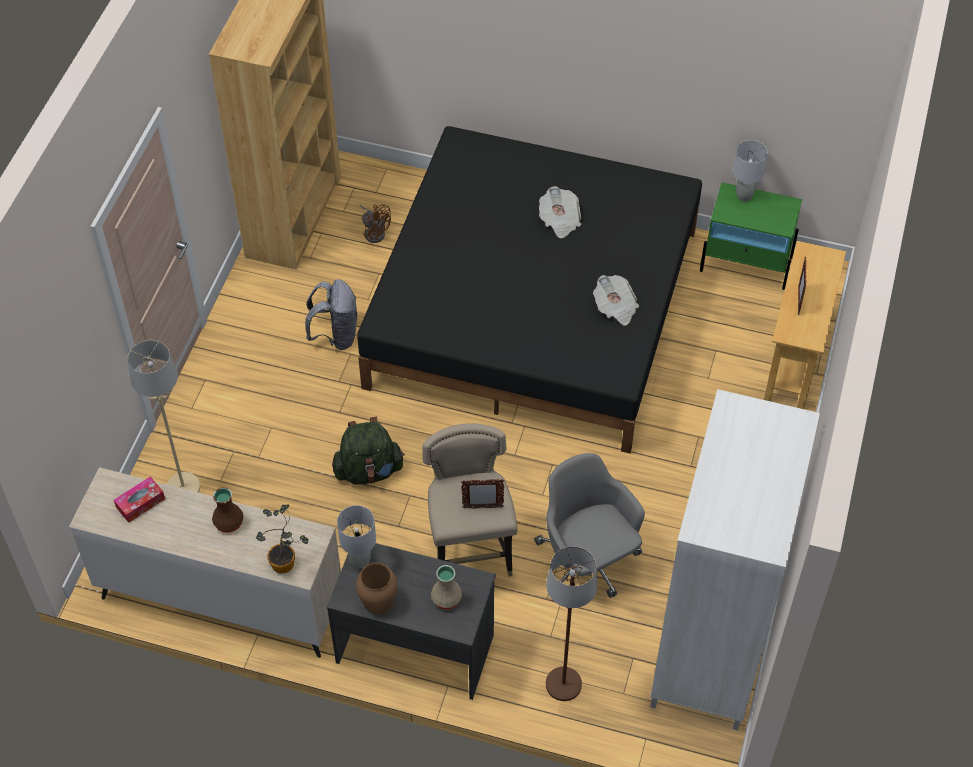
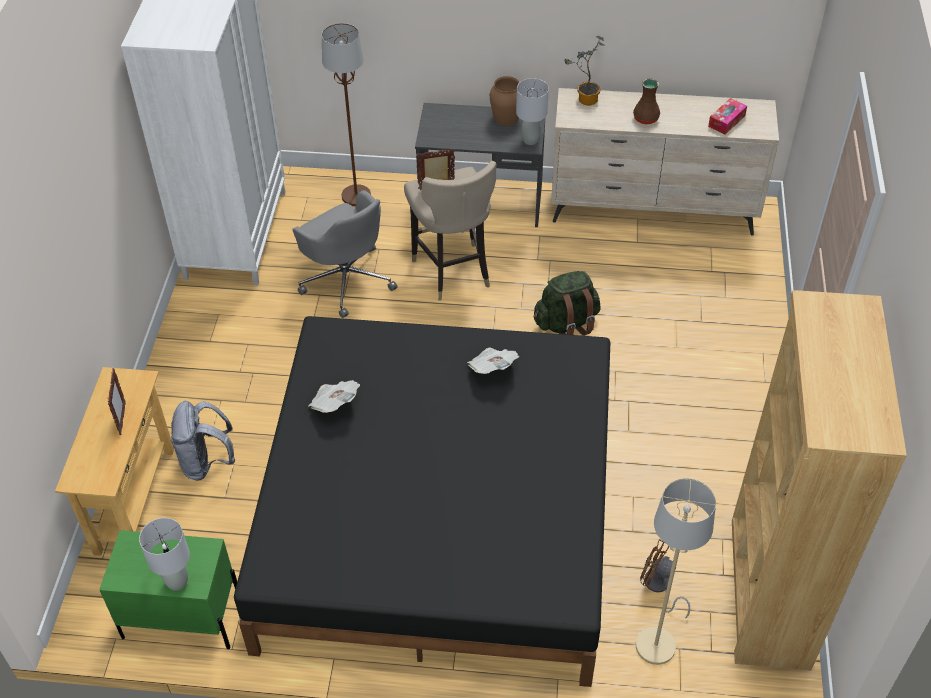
camera: 170 degrees right, 5 degrees down
beige floor lamp [128,340,200,493] -> beige floor lamp moved to [636,478,716,665]
grey backpack [305,279,357,350] -> grey backpack moved to [171,401,235,480]
beige vase [431,565,462,610] -> none
newspaper [539,186,581,238] -> newspaper moved to [467,348,519,374]

